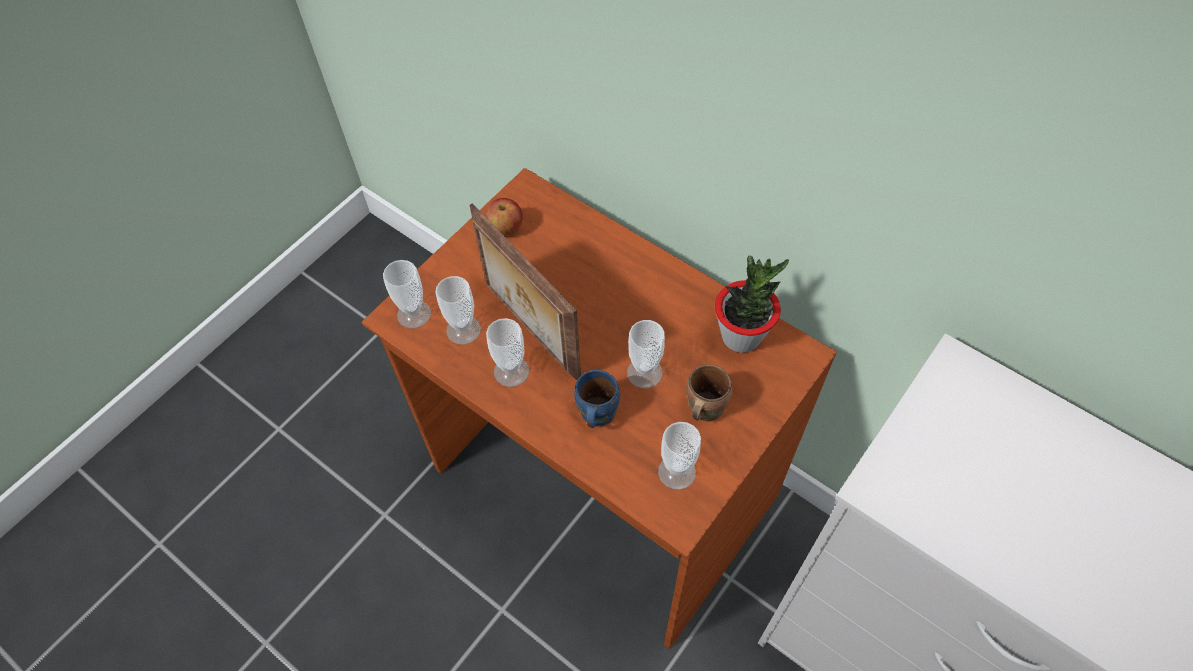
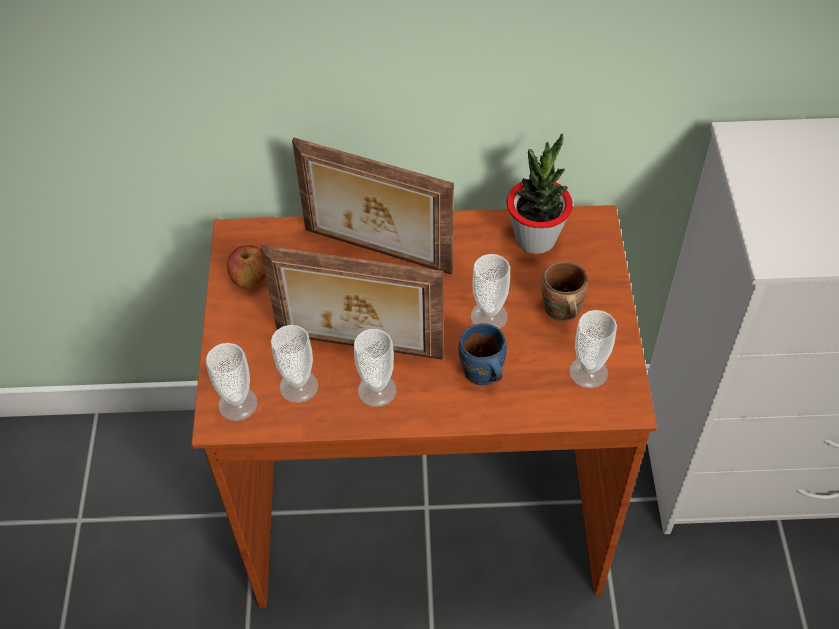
camera: 40 degrees left, 5 degrees down
none -> picture frame [292,138,454,274]

